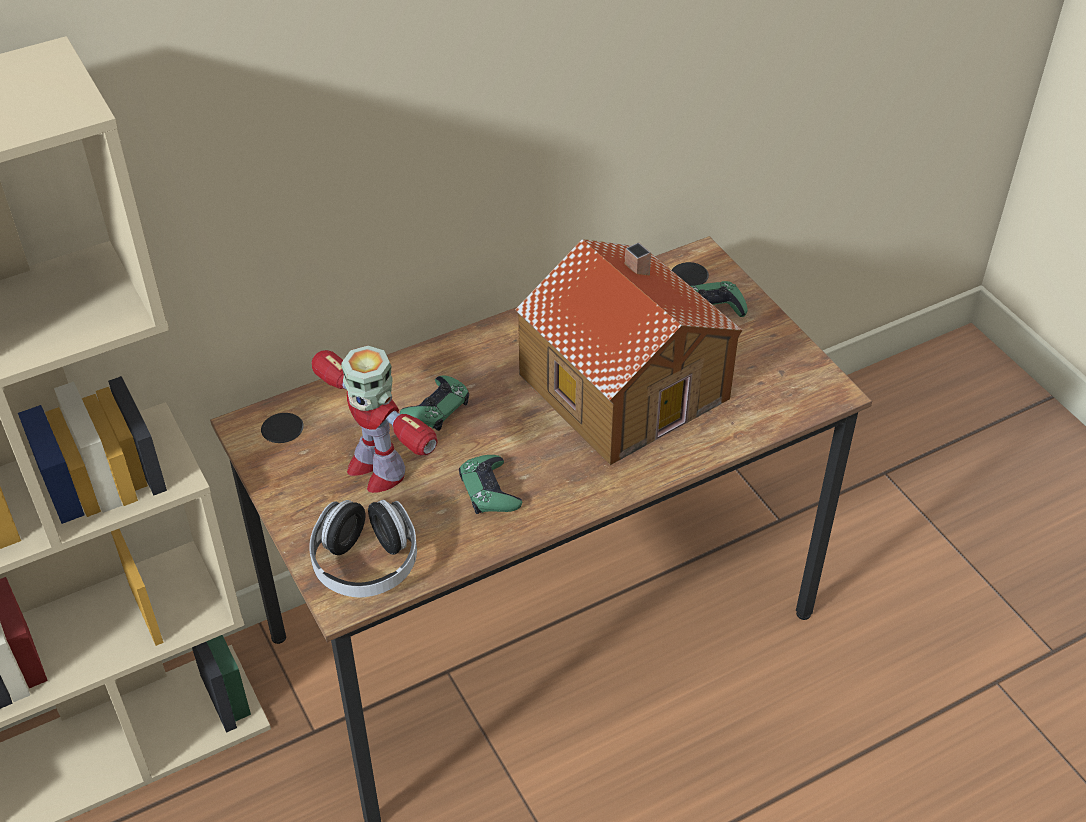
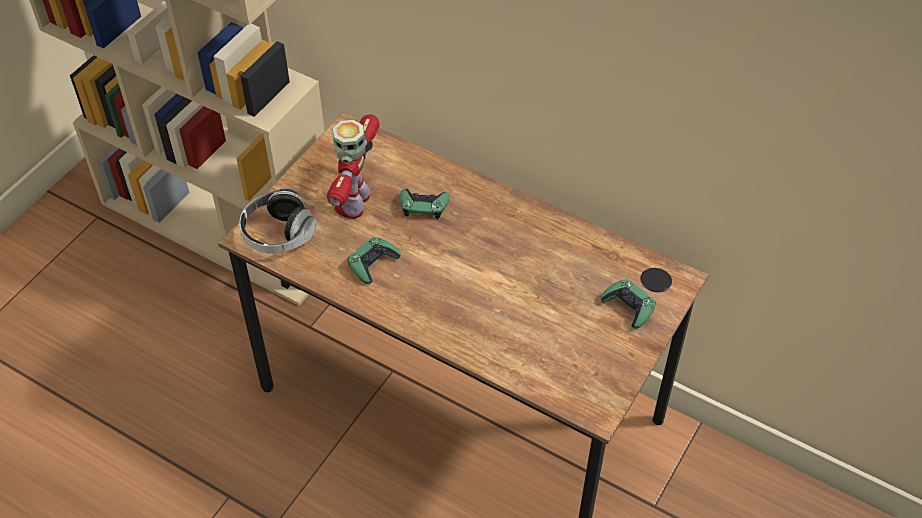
camera: 60 degrees right, 5 degrees up
toy house [515,239,743,465] -> none

